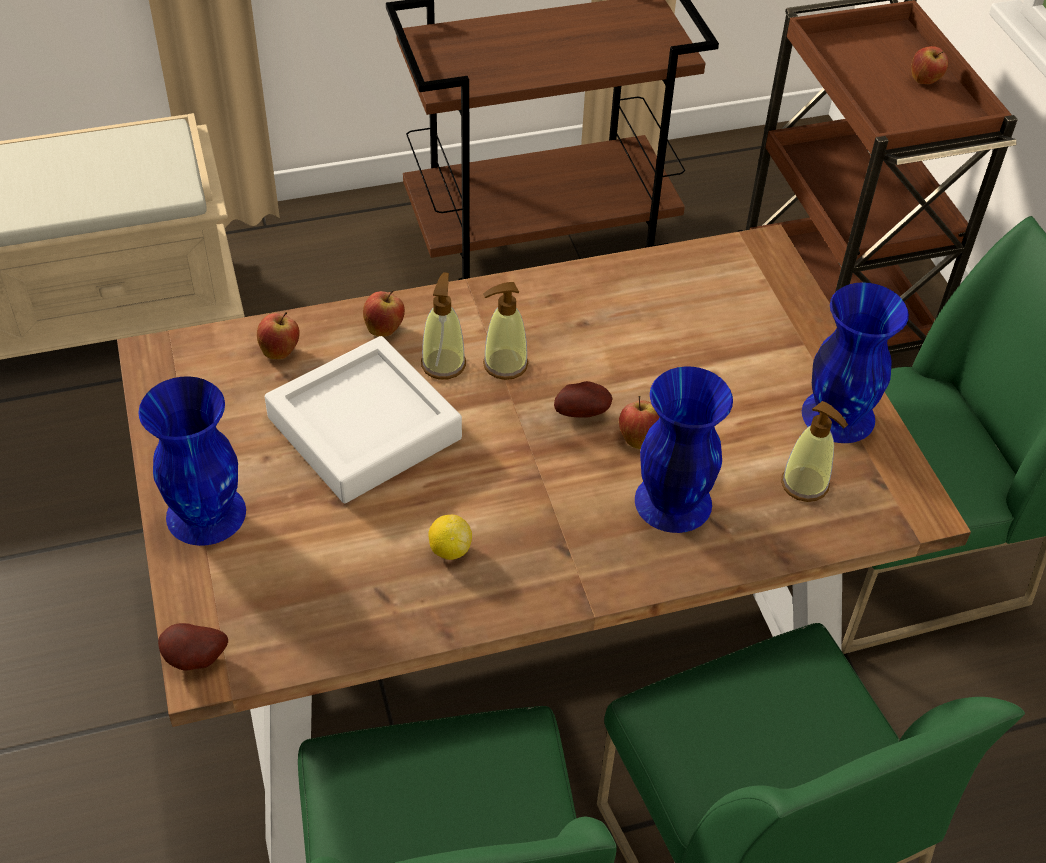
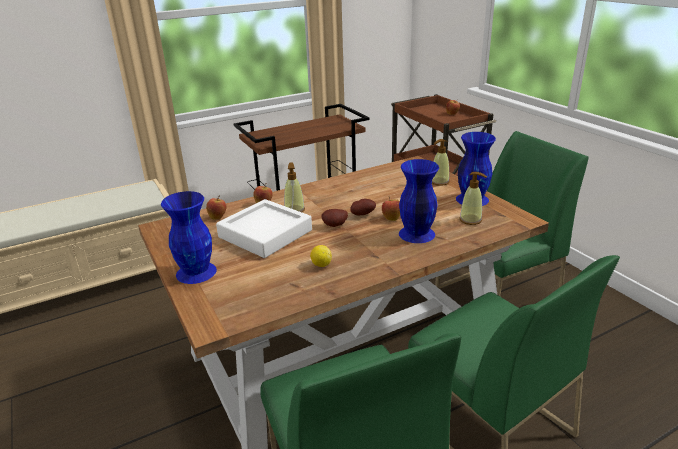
camera: 10 degrees left, 20 degrees down
potato [158,623,228,671] -> potato moved to [321,209,348,227]
soap dispenser [483,282,528,380] -> soap dispenser moved to [432,139,450,186]

